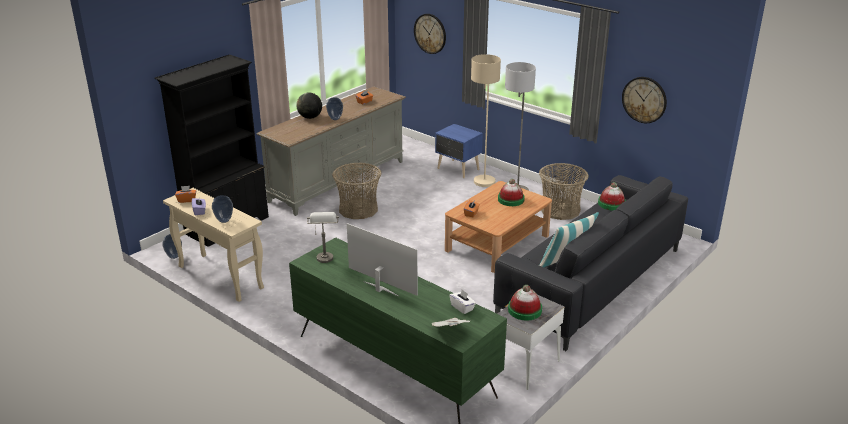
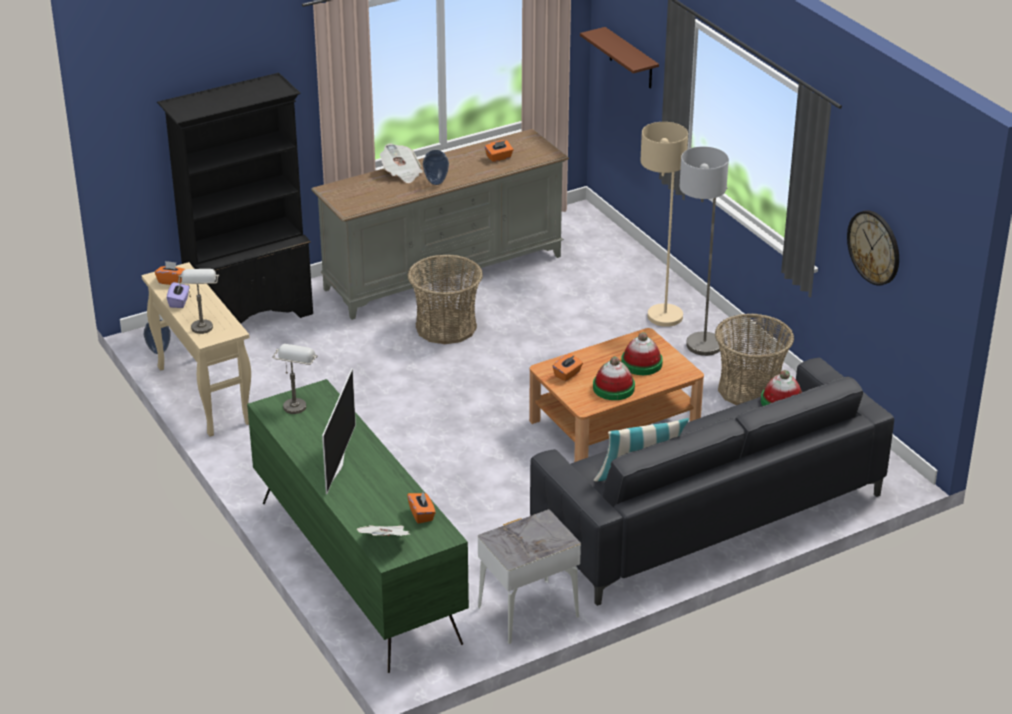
camera: 20 degrees right, 5 degrees up
vase [212,195,233,223] -> grey table lamp [178,269,219,334]
globe [296,92,322,119] -> newspaper [380,143,423,183]
television [347,223,418,296] -> television turned 45 degrees clockwise [322,368,356,494]
wall clock [414,14,446,54] -> brown shelf [580,27,659,89]
blue nightstand [435,124,483,178] -> none
white tissue box [449,290,476,314] -> orange tissue box [407,492,436,524]
hat [508,285,542,320] -> hat moved to [593,357,635,400]

